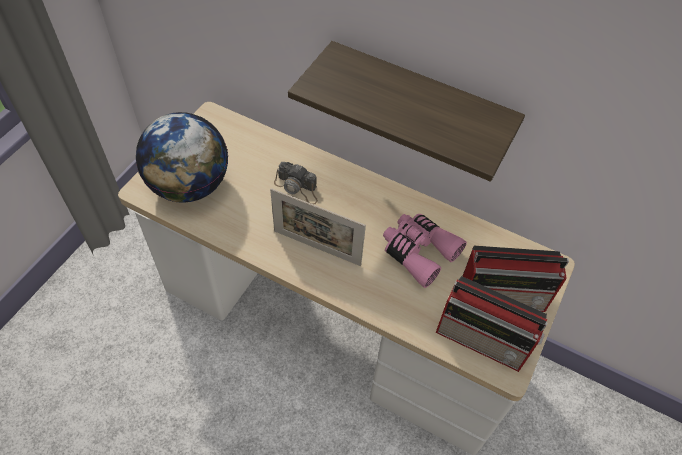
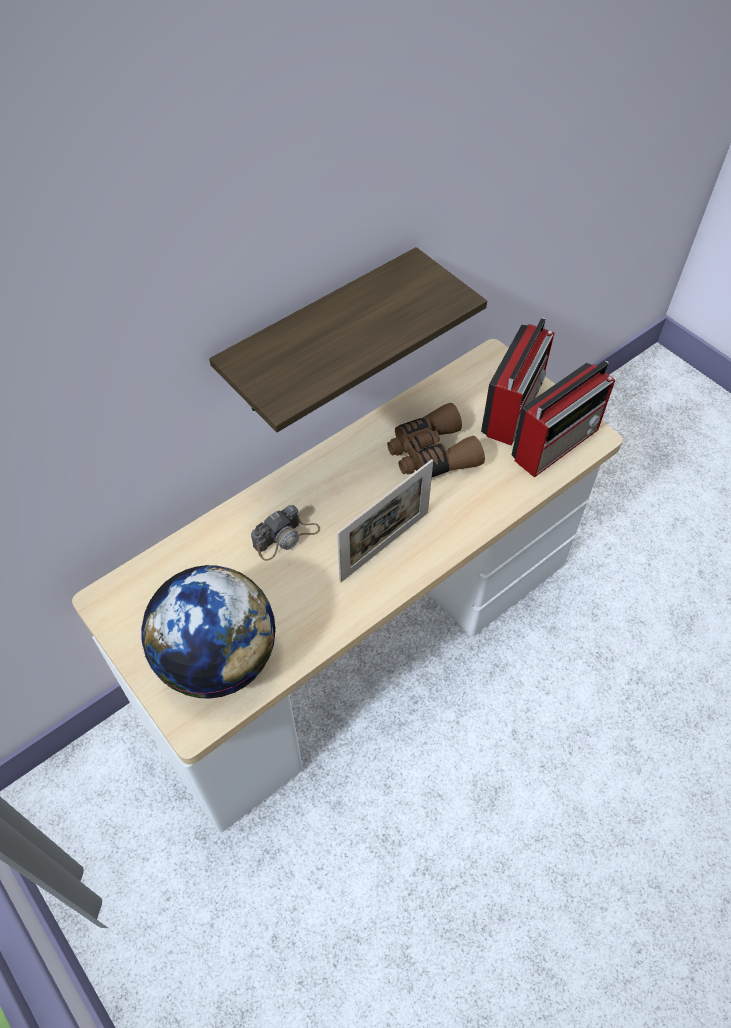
camera: 65 degrees left, 0 degrees up
pink binoculars [383,214,467,288] -> brown binoculars [387,403,485,477]

